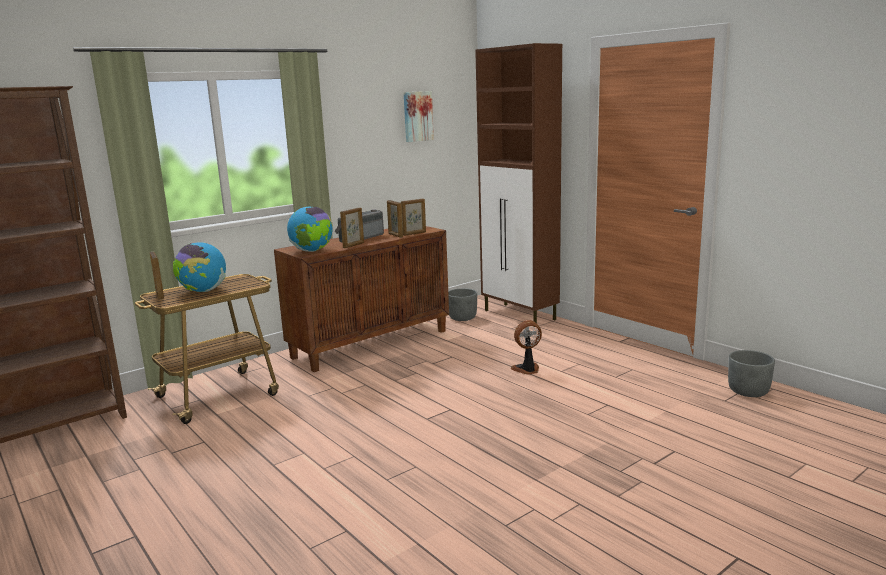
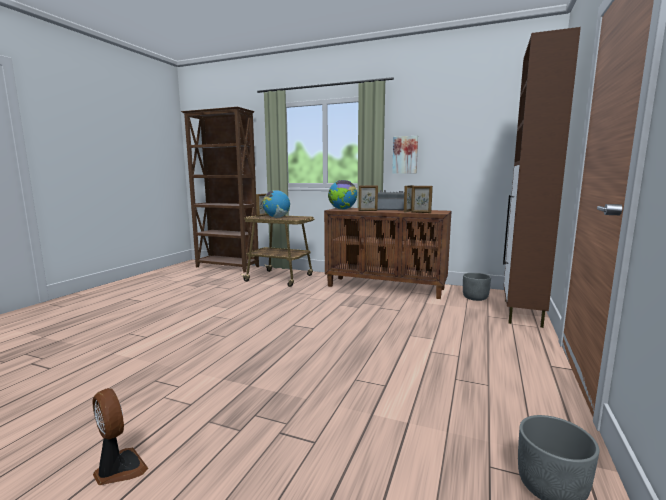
camera: 60 degrees right, 5 degrees down
picture [403,91,434,142] -> picture moved to [392,136,418,174]
fan [511,320,542,375] -> fan moved to [92,388,148,485]

